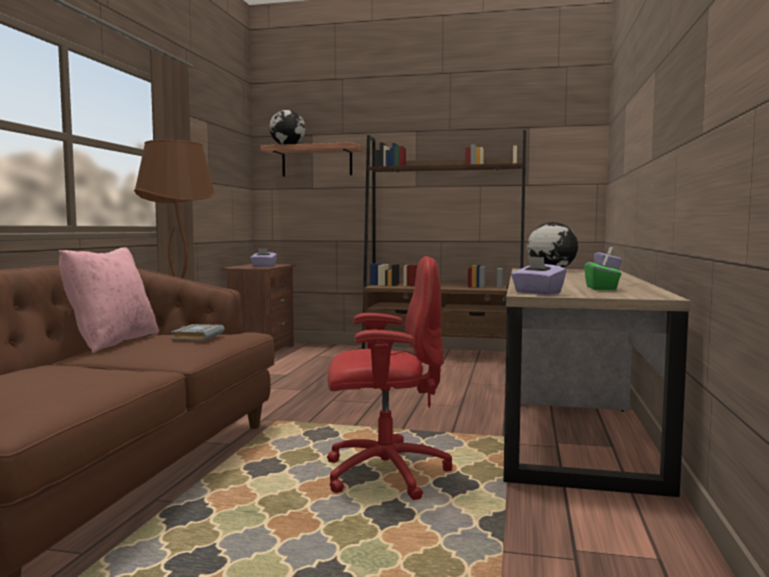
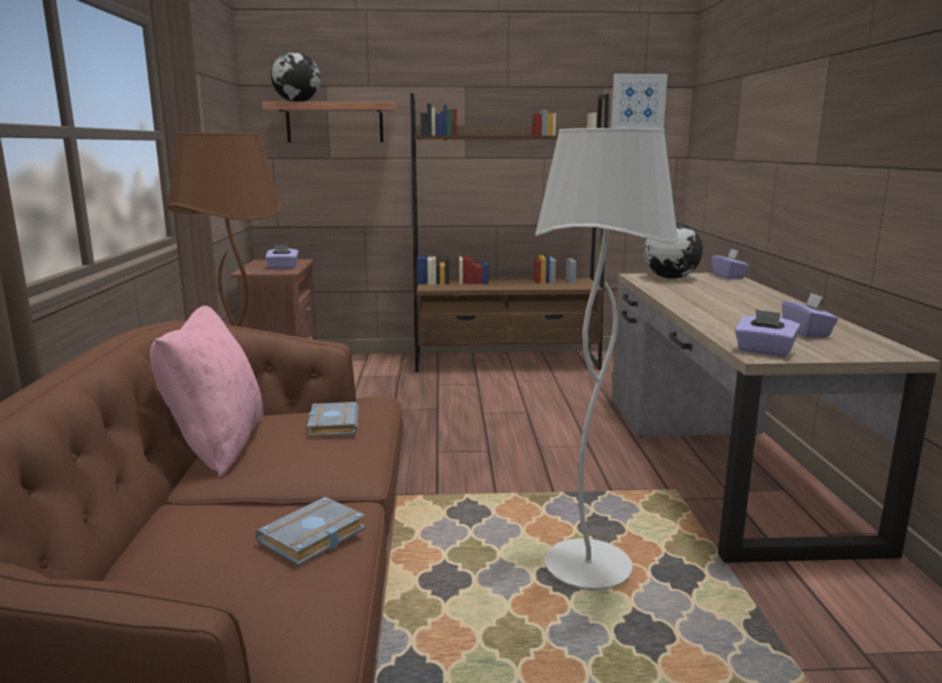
camera: 15 degrees left, 10 degrees up
red office chair [327,256,452,500] -> white floor lamp [535,128,678,591]
green tissue box [584,254,621,290] -> purple tissue box [782,292,838,338]
none -> grey book [255,497,366,566]
none -> picture [611,74,668,129]

